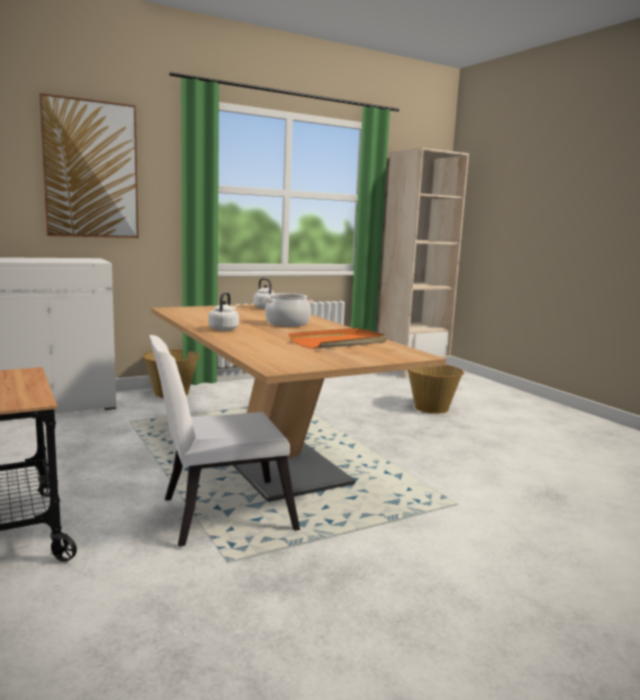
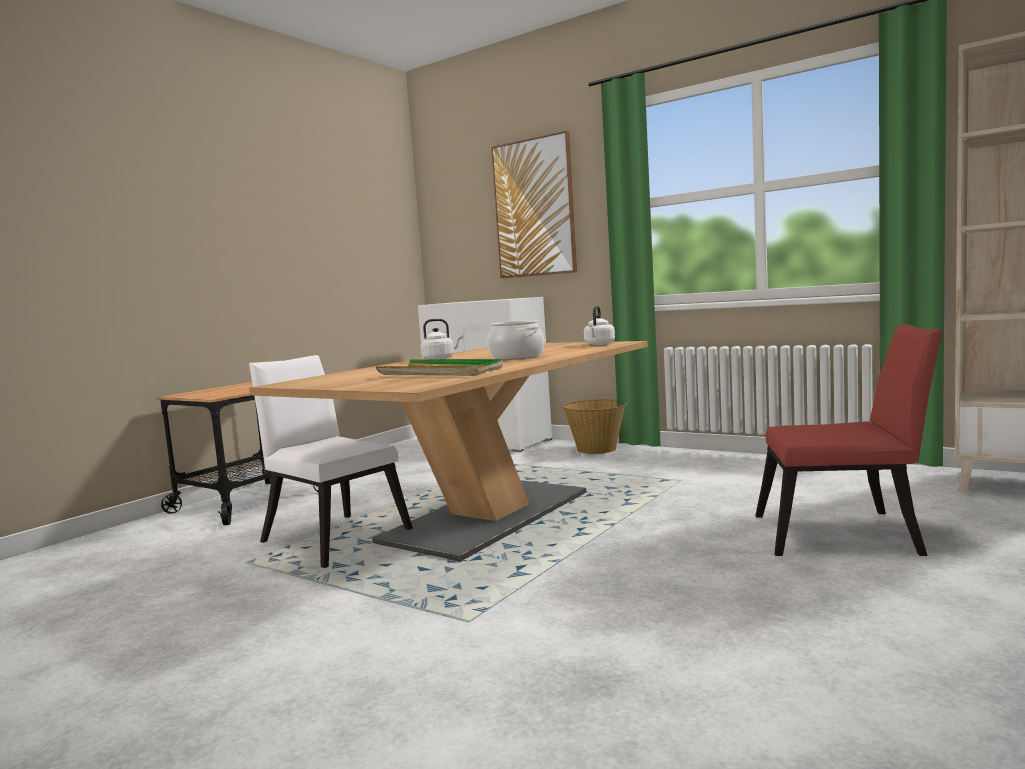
camera: 65 degrees right, 5 degrees down
orange tray [288,328,387,349] -> green tray [376,359,503,376]
basket [408,365,464,414] -> red chair [755,324,943,556]

